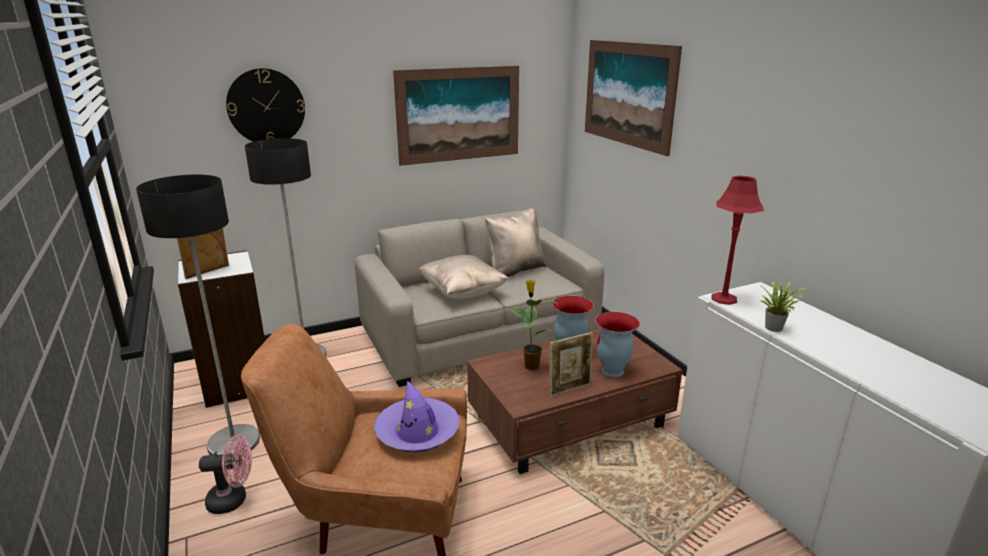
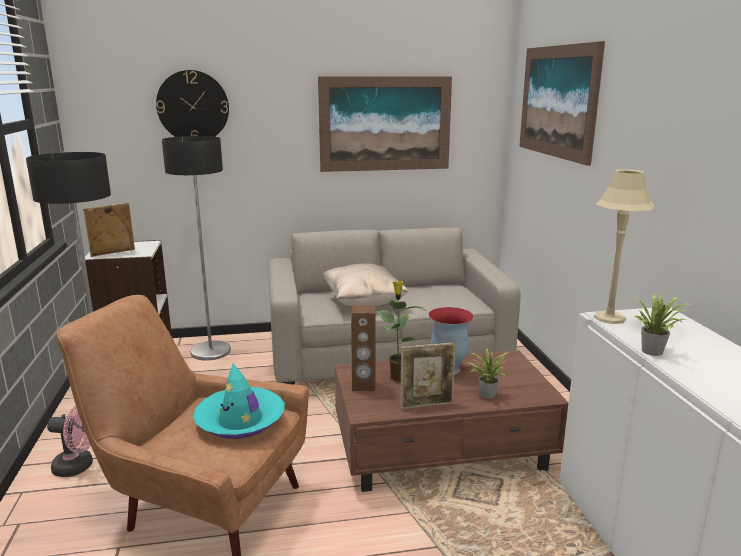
camera: 15 degrees right, 5 degrees down
purple hat [374,380,460,453] -> turquoise hat [193,363,285,439]
beige pillow [485,208,546,277] -> none
vase [595,312,640,377] -> potted plant [467,348,508,399]
red table lamp [711,176,764,305] -> beige table lamp [594,169,655,324]
none -> brown speaker [351,305,375,391]

